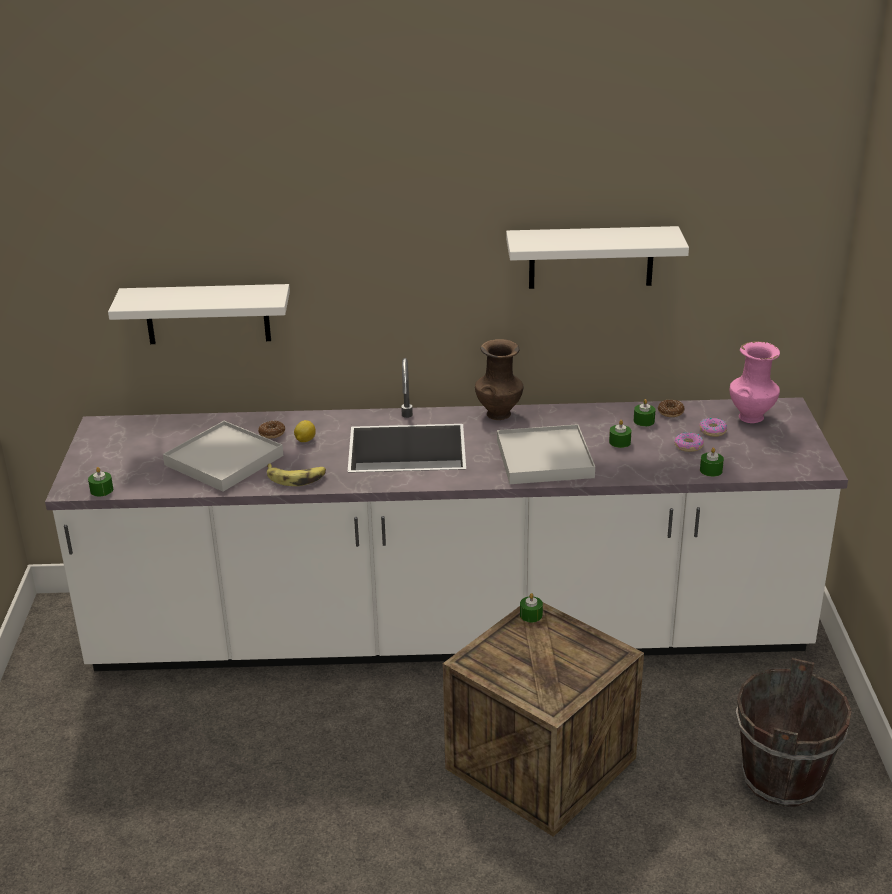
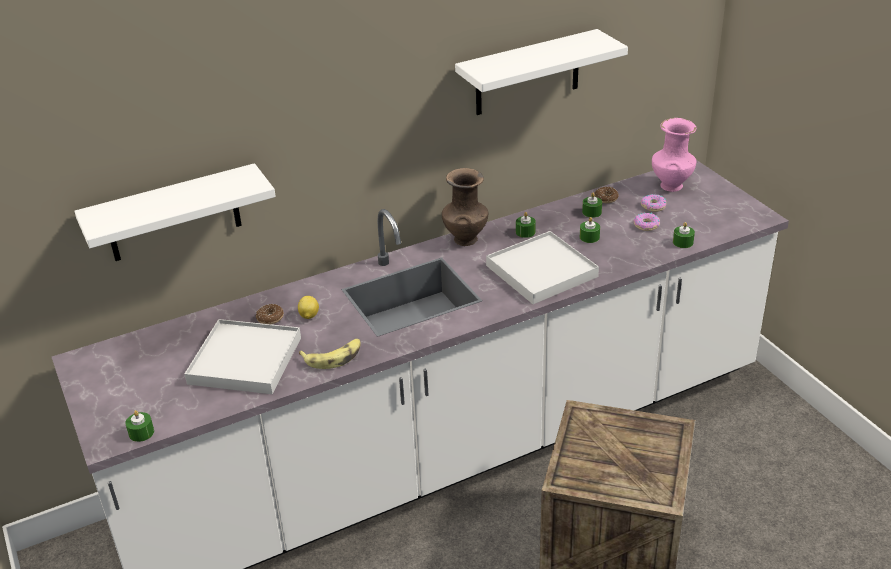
camera: 25 degrees left, 5 degrees up
green candle [520,593,543,622] -> green candle moved to [516,212,536,238]
brown bucket [736,658,852,807] -> none

